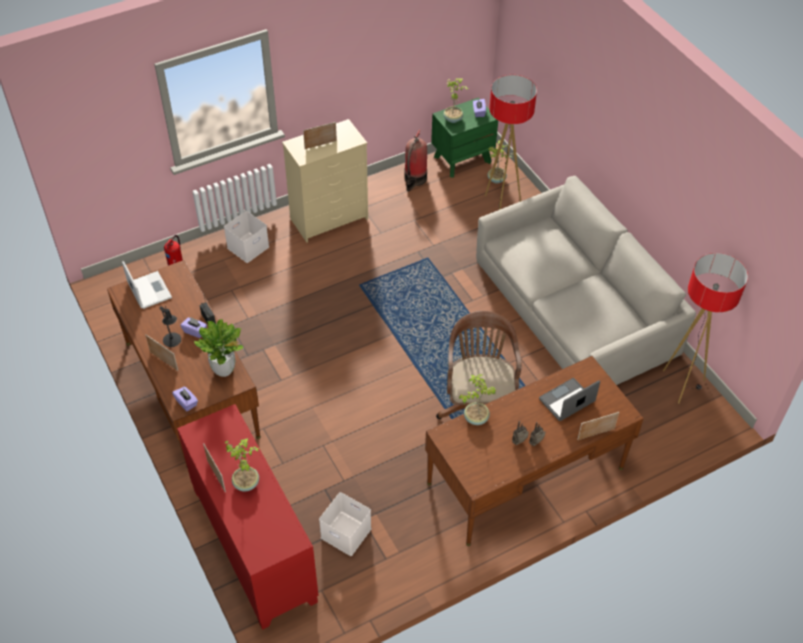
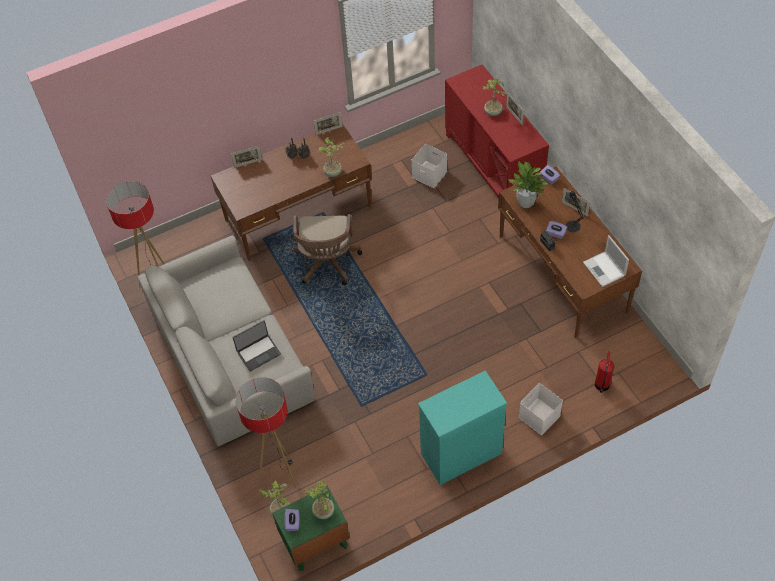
camera: 175 degrees left, 5 degrees up
beige dresser [282,119,368,243] -> turquoise dresser [418,371,507,485]
picture frame [303,122,337,149] -> picture frame moved to [313,112,343,135]
fire extinguisher [404,129,427,191] -> none
laptop [539,378,600,421] -> laptop moved to [233,320,281,372]

